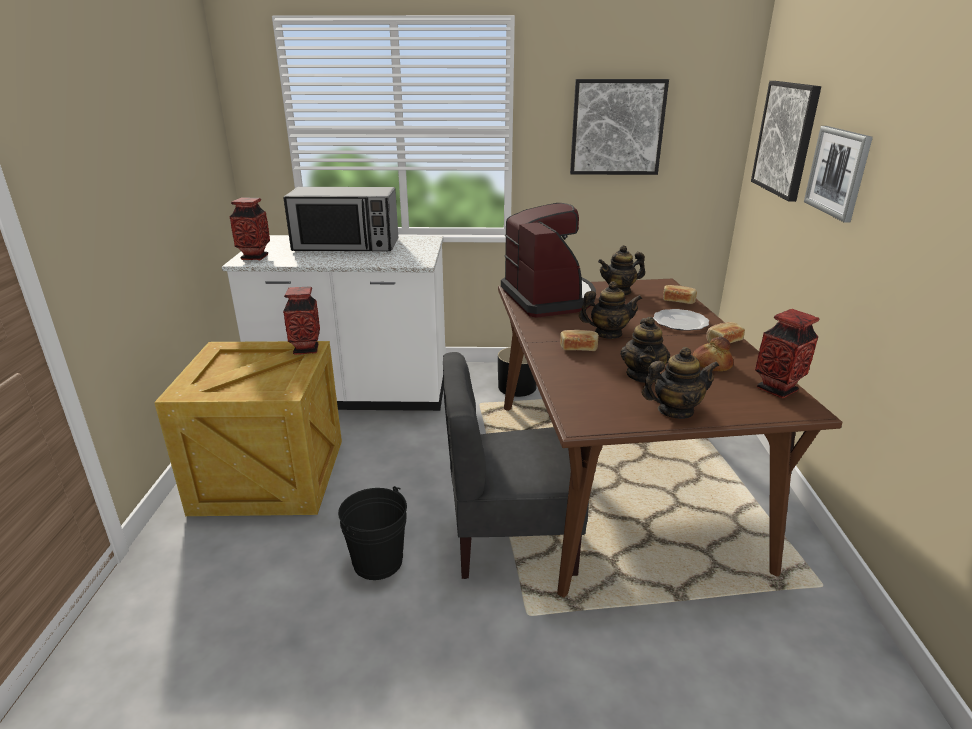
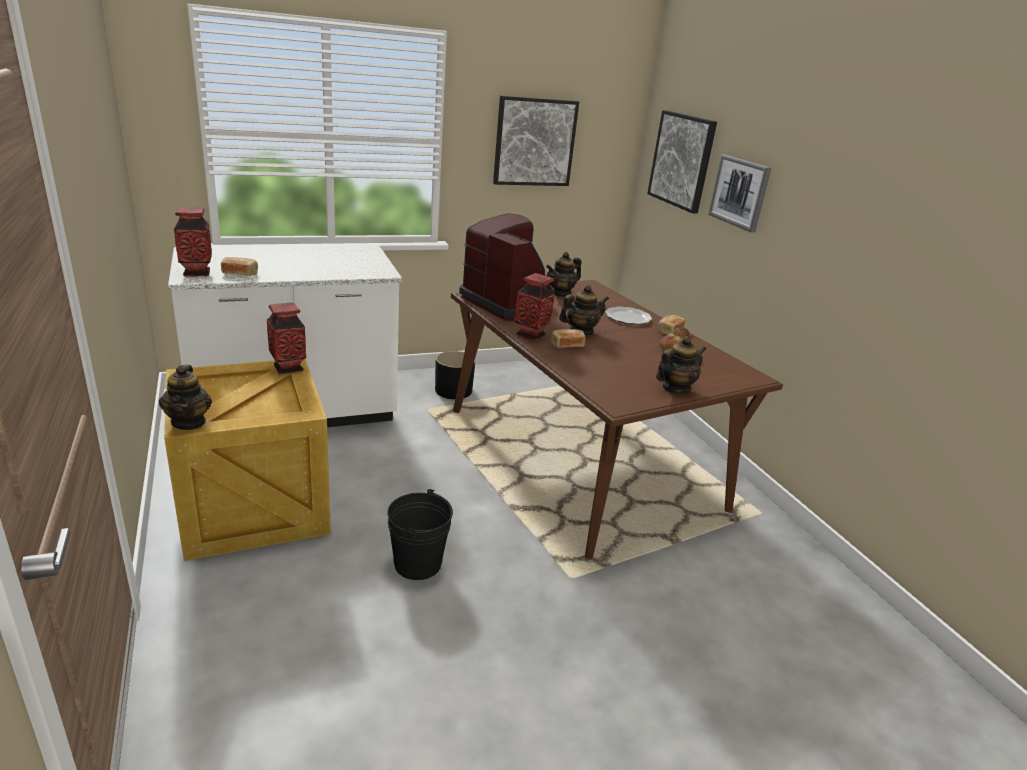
camera: 25 degrees left, 0 degrees up
microwave [283,187,398,251] -> none
grey chair [443,352,589,579] -> none
teapot [620,317,670,383] -> teapot moved to [159,365,212,430]
bread [663,285,697,304] -> bread moved to [221,257,258,276]
vase [755,309,820,398] -> vase moved to [514,273,555,341]

